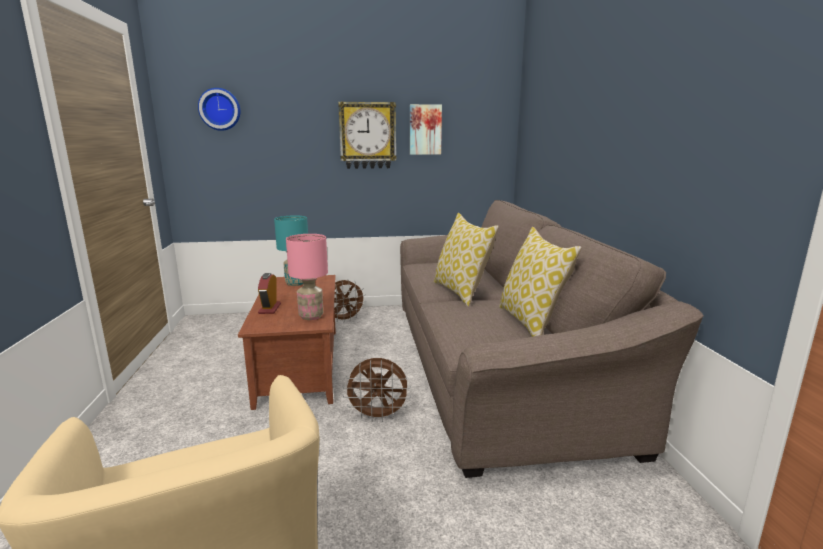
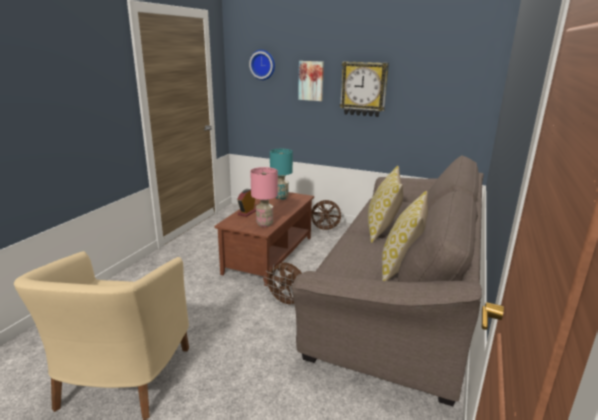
camera: 30 degrees right, 5 degrees up
picture [410,104,442,155] -> picture moved to [298,61,324,101]

